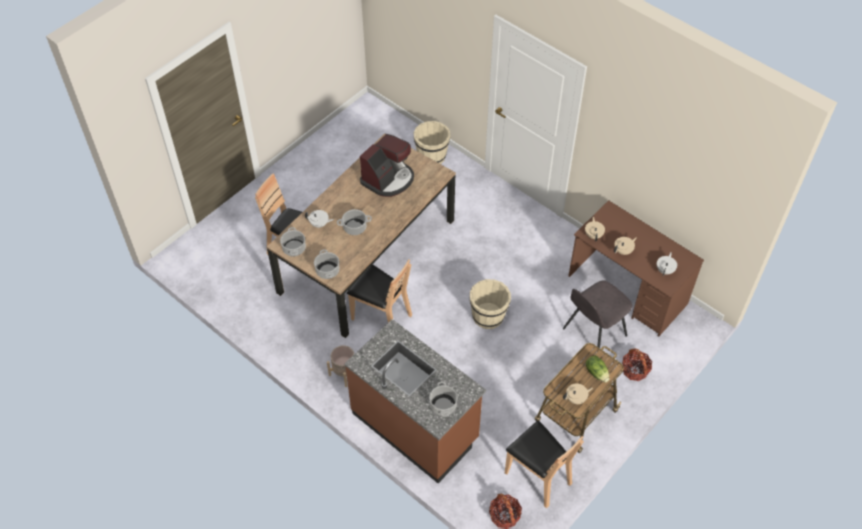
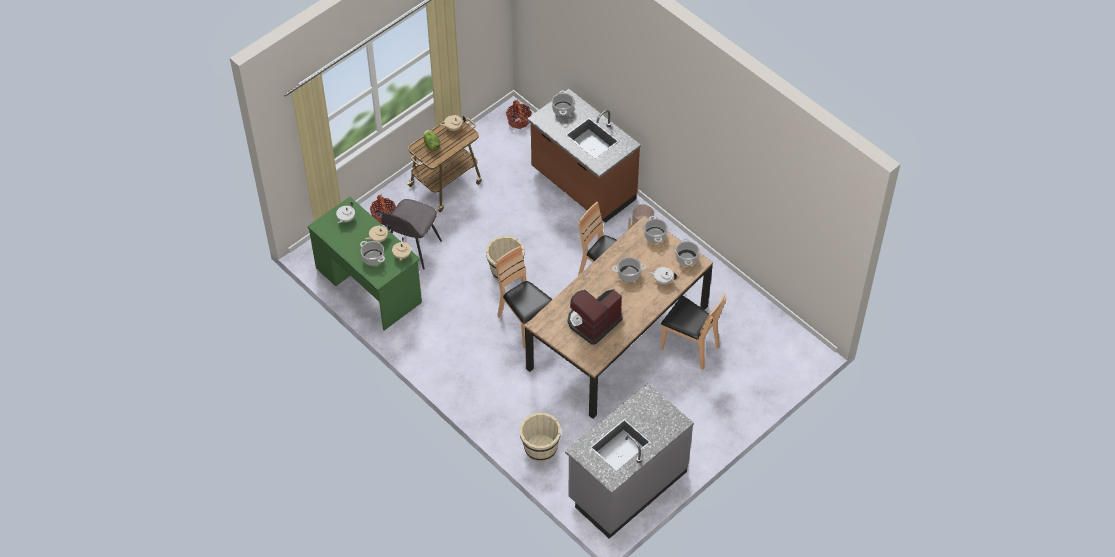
camera: 175 degrees left, 0 degrees up
brown chair [505,421,584,508] -> brown chair moved to [496,246,553,348]
grey chair [563,280,632,348] -> grey chair turned 150 degrees clockwise [381,199,442,270]
brown desk [568,200,704,337] -> green desk [307,197,422,331]
none -> cooking pot [360,241,385,266]
none -> grey counter [565,383,694,539]

